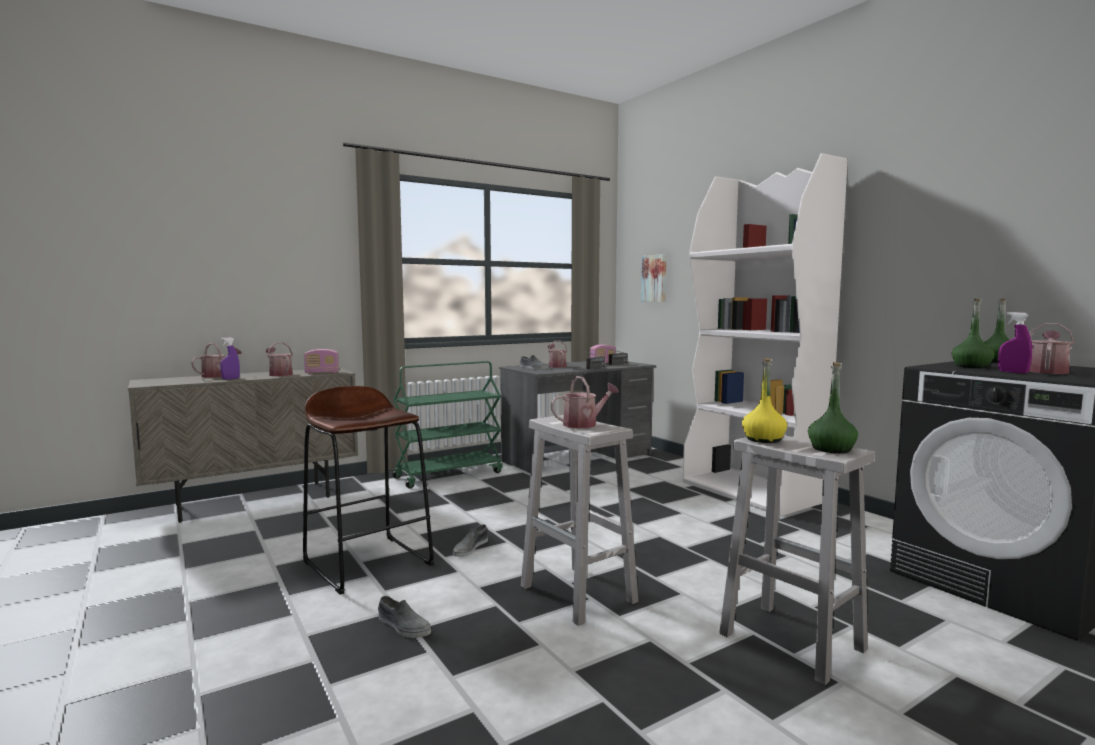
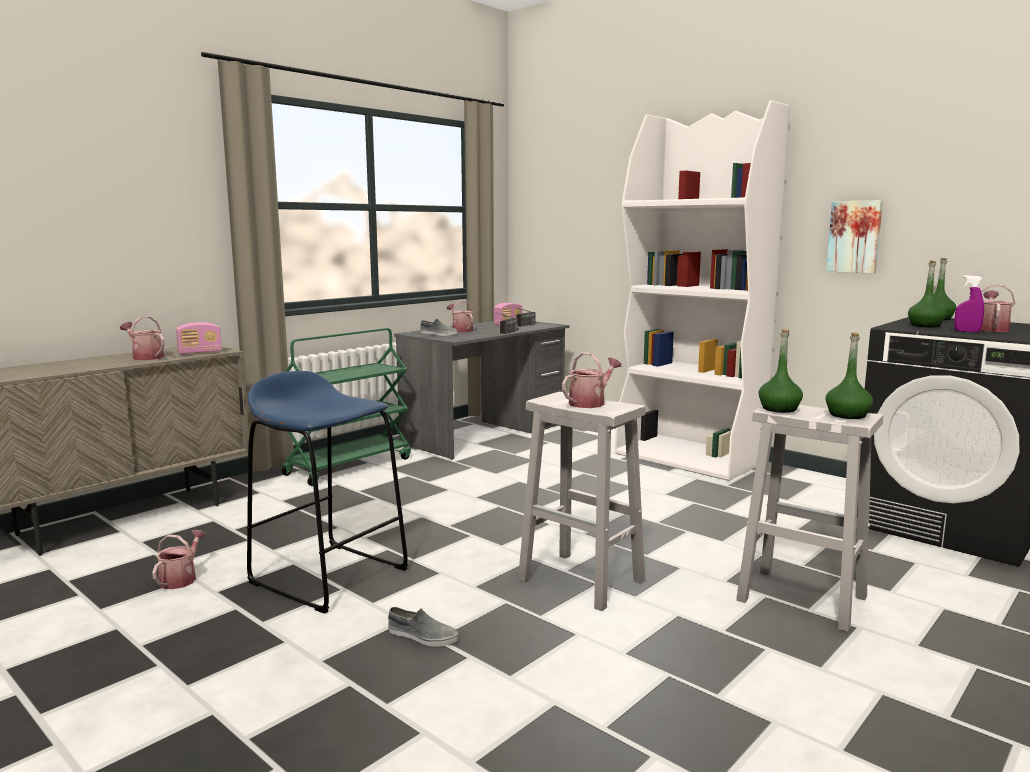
camera: 15 degrees left, 5 degrees up
watering can [191,343,242,378] -> watering can moved to [152,530,206,589]
purple spray bottle [220,337,240,380] -> none
brown stool [303,386,434,595] -> blue stool [247,371,408,614]
grey shoe [453,524,488,557] -> none
picture [641,254,666,302] -> picture moved to [826,200,883,274]
yellow bottle [742,358,787,443] -> green bottle [758,329,803,413]

